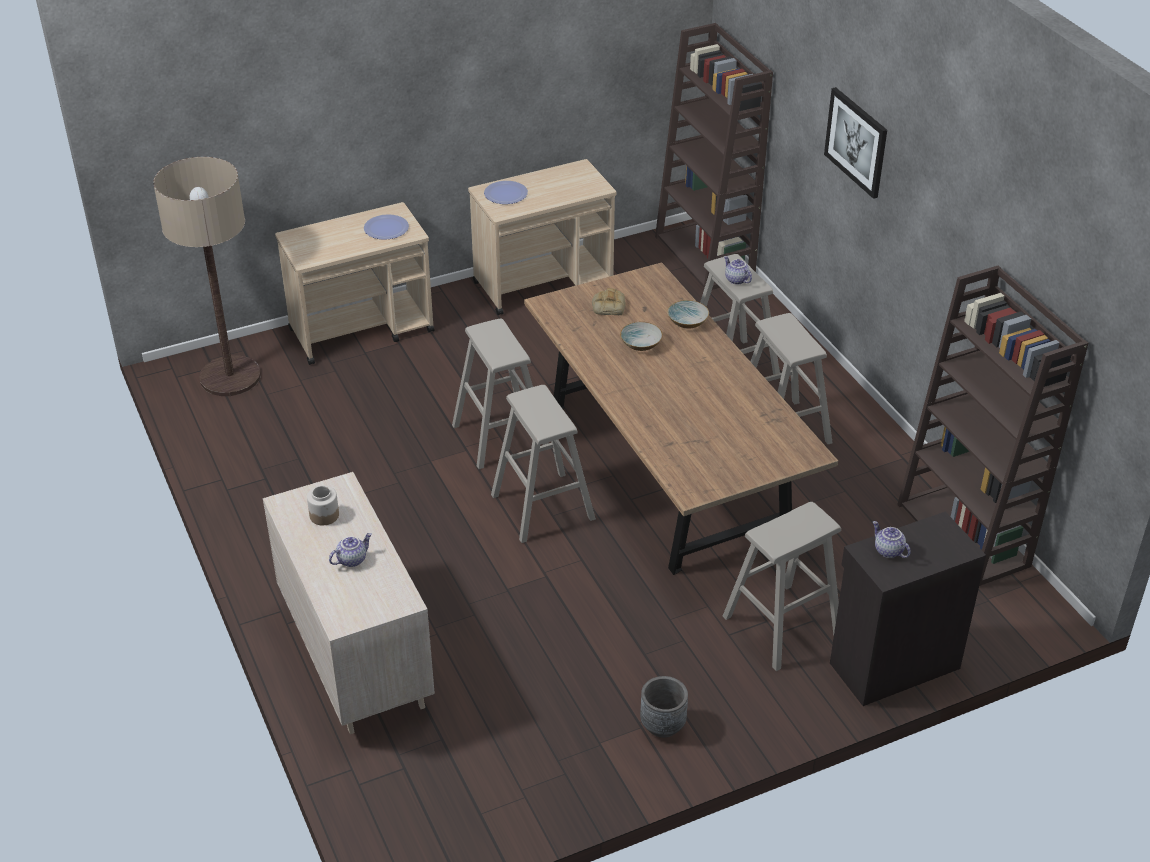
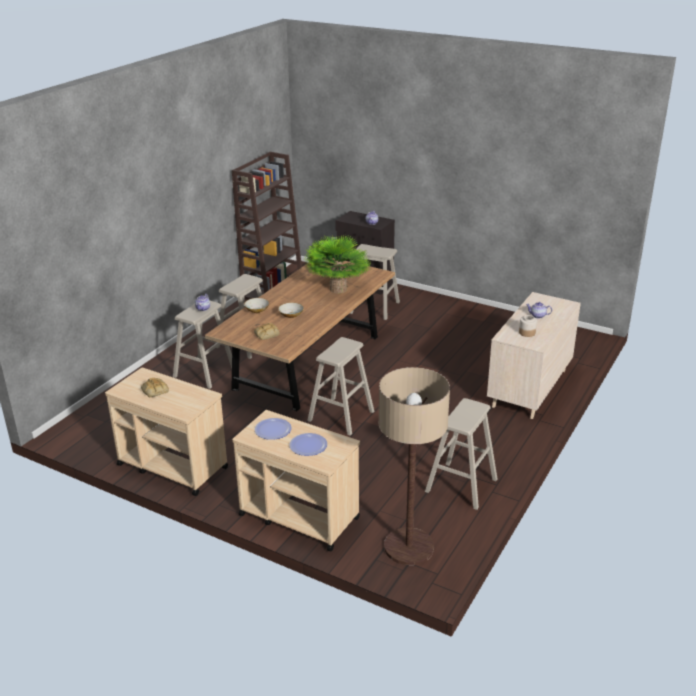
camera: 125 degrees left, 10 degrees down
plate [484,181,528,204] -> plate moved to [289,433,327,456]
beige stool [491,385,596,543] -> beige stool moved to [425,398,497,510]
grey planter [640,676,688,738] -> none
brown bookcase [655,23,773,290] -> none
picture [824,87,887,199] -> none
none -> bread [141,378,169,397]
none -> potted plant [304,235,370,293]

